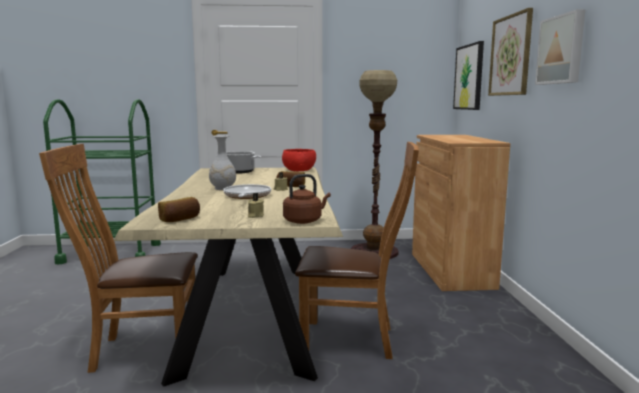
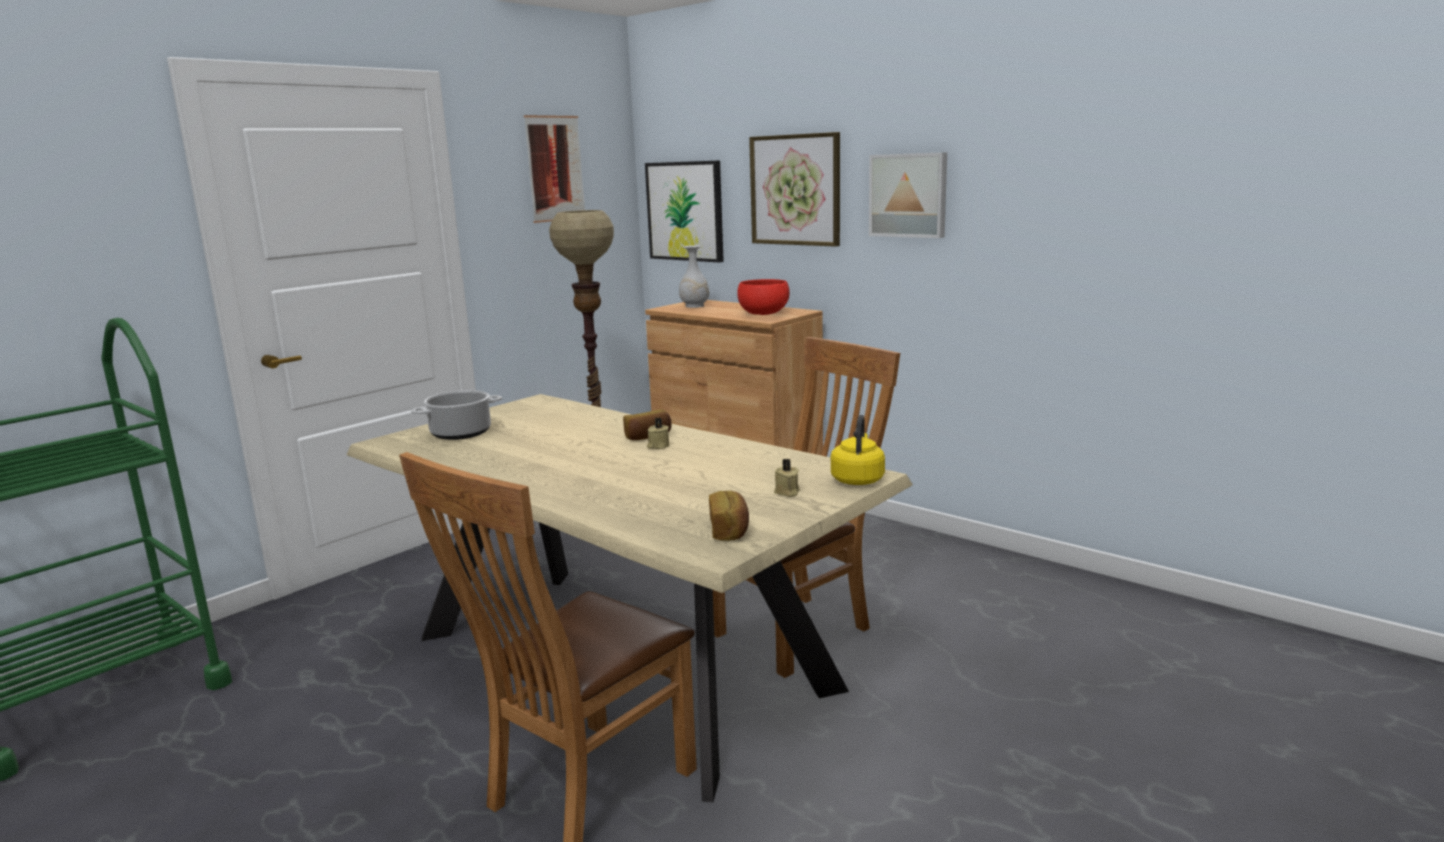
camera: 45 degrees left, 5 degrees up
white vase [209,135,236,190] -> white vase moved to [679,245,709,308]
frying pan [223,184,271,199] -> none
red bowl [282,149,316,171] -> red bowl moved to [737,279,790,315]
brown kettle [283,174,331,224] -> yellow kettle [831,415,885,485]
none -> picture [524,115,585,223]

